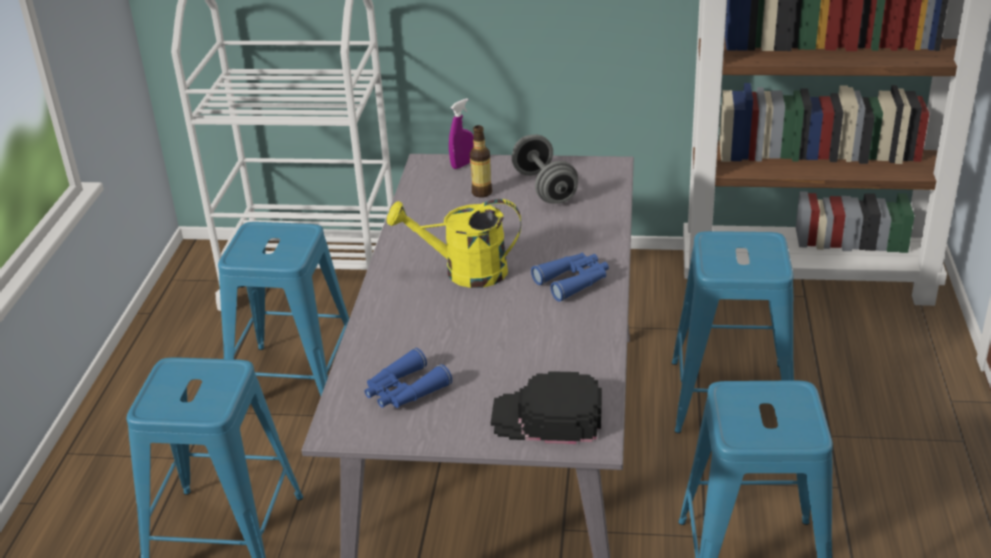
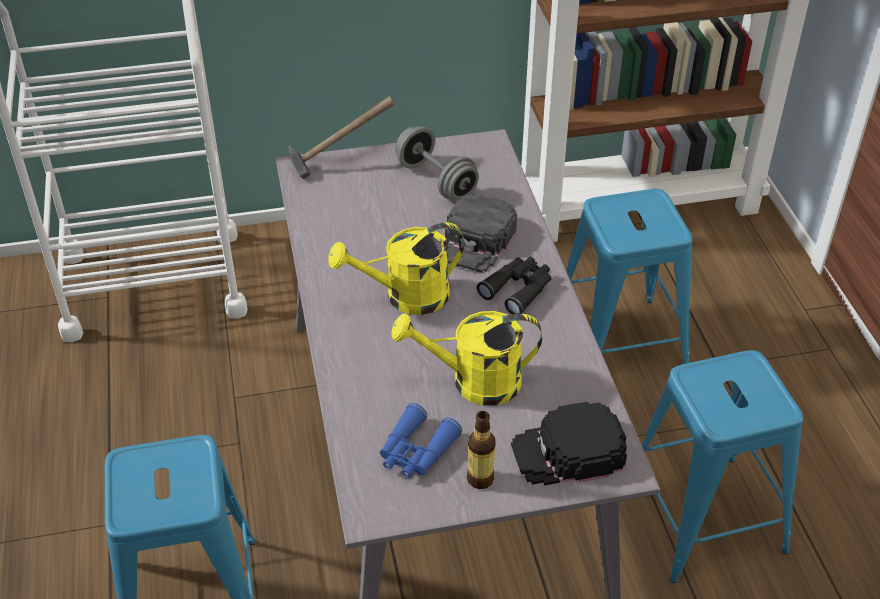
camera: 20 degrees left, 10 degrees up
blue stool [218,222,349,396] -> none
purple spray bottle [449,98,474,169] -> hammer [289,96,395,179]
bottle [470,125,492,198] -> bottle moved to [467,411,496,489]
blue binoculars [531,253,609,302] -> black binoculars [477,257,551,314]
none -> yellow watering can [392,311,542,406]
none -> black cap [445,194,517,273]

